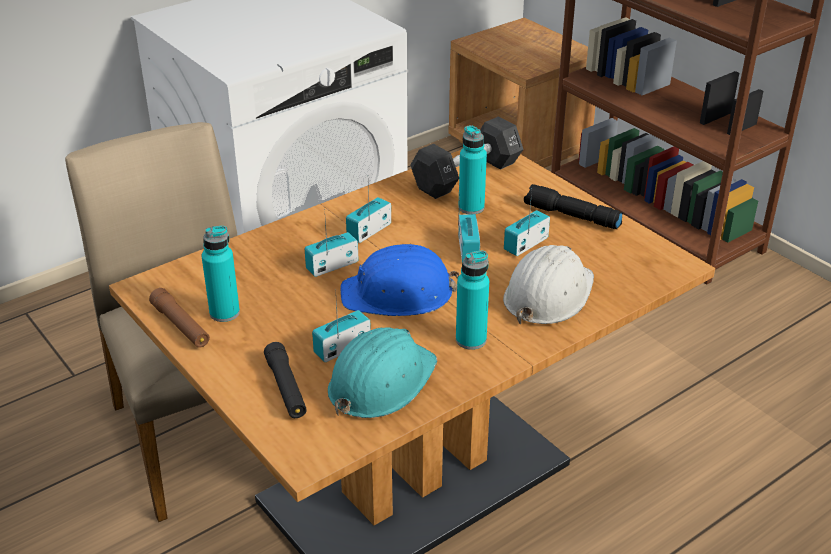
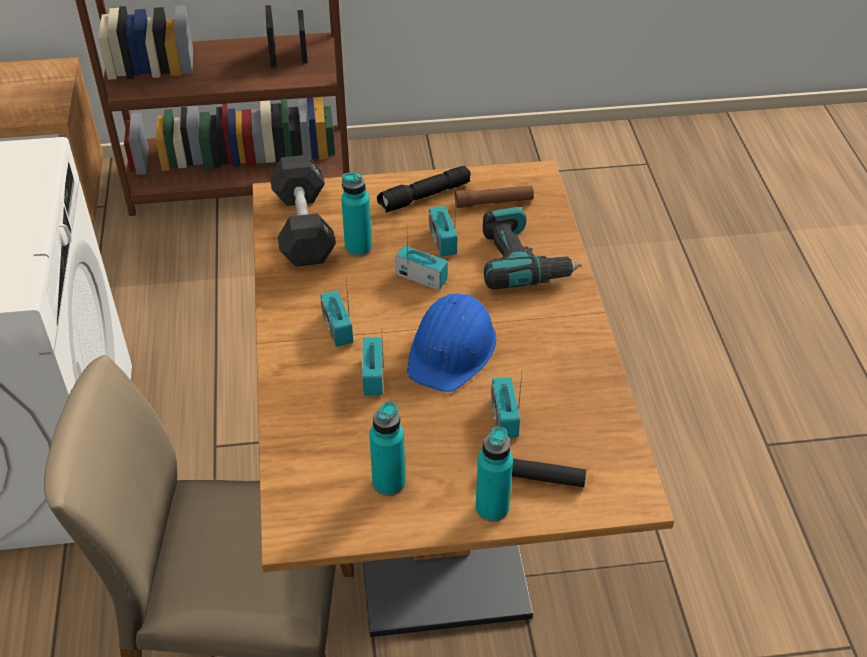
camera: 60 degrees left, 10 degrees up
brown flashlight [149,288,210,348] -> brown flashlight moved to [456,186,534,208]
turquoise hard hat [328,327,437,418] -> none
turquoise bottle [456,251,489,350] -> turquoise bottle moved to [475,426,513,522]
white hard hat [503,245,594,324] -> power drill [483,207,582,290]

